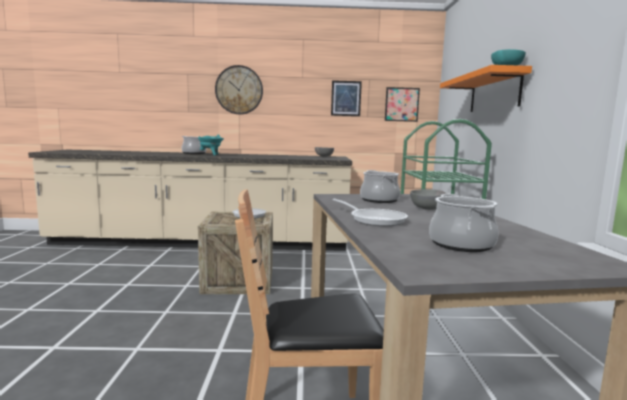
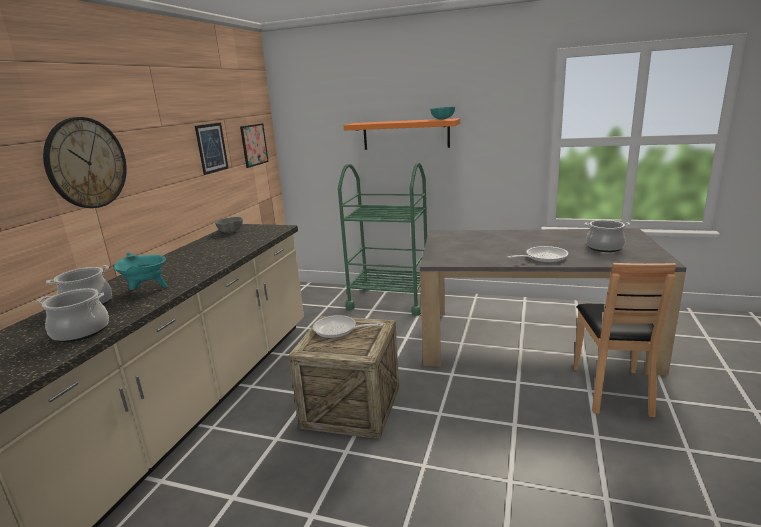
camera: 70 degrees left, 10 degrees up
cooking pot [360,170,400,203] -> cooking pot moved to [37,288,109,342]
grey bowl [410,189,448,210] -> none

